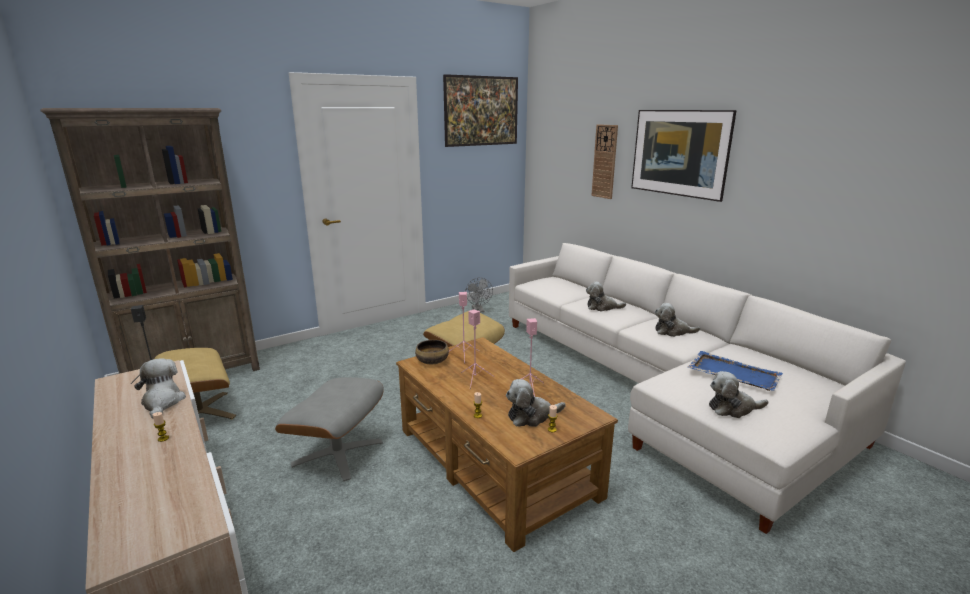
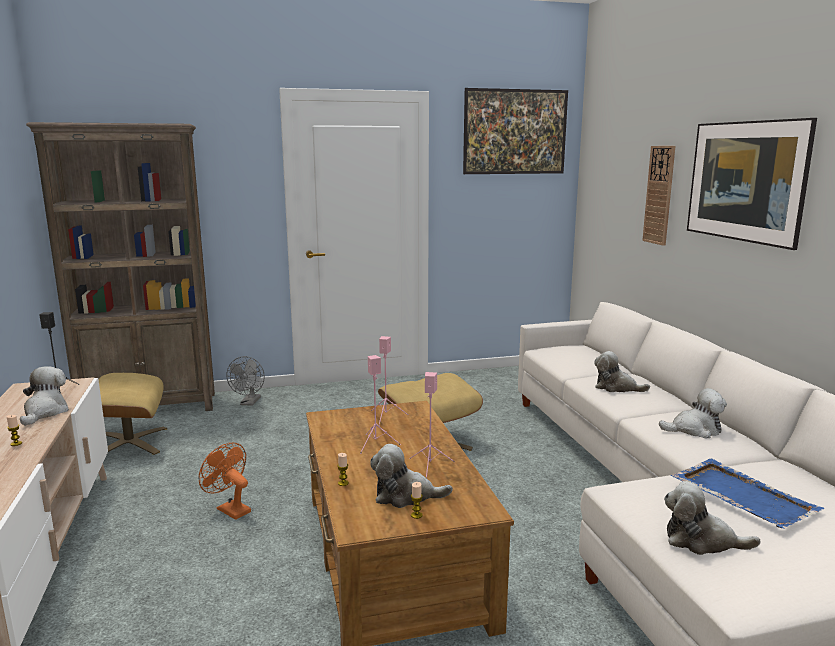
camera: 20 degrees right, 5 degrees down
grey ottoman [275,377,384,481] -> orange fan [198,443,251,520]
bowl [415,340,449,364] -> none
grey fan [466,278,493,312] -> grey fan moved to [226,356,265,406]
plush toy [655,303,700,337] -> plush toy turned 150 degrees clockwise [659,388,727,439]

